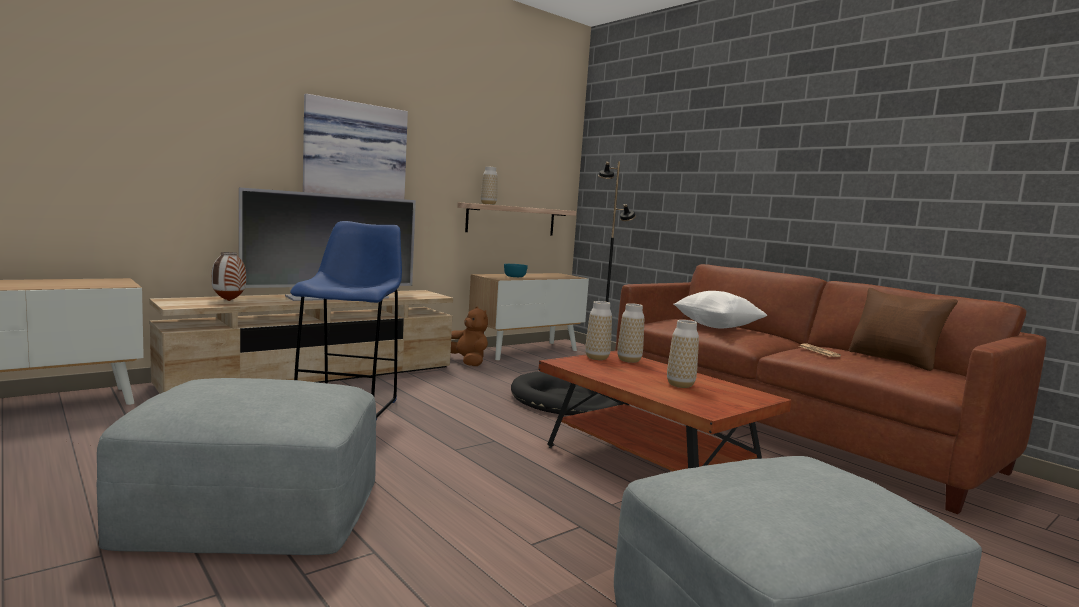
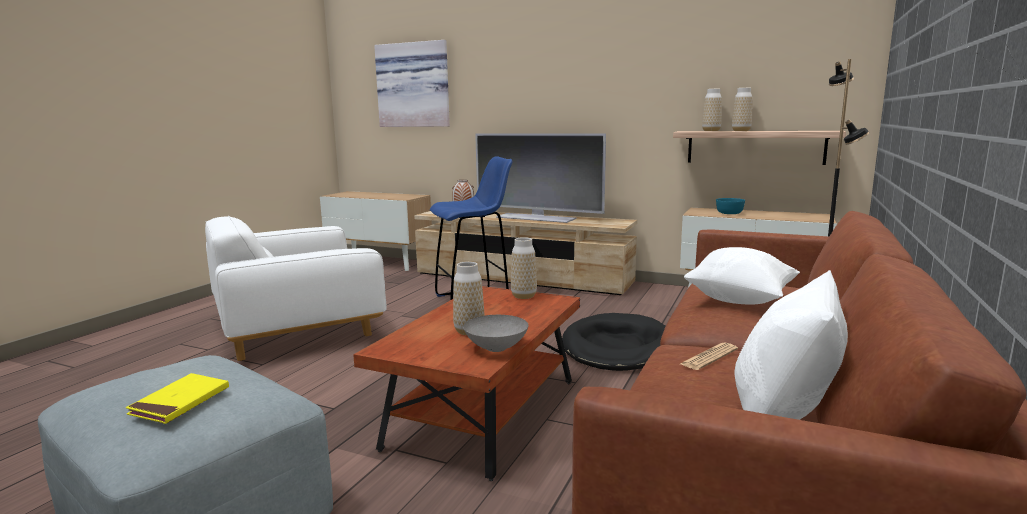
camera: 65 degrees right, 5 degrees up
grey ottoman [97,378,376,555] -> white armchair [205,216,387,361]
picture [303,94,408,199] -> picture moved to [374,40,450,127]
brown plush toy [451,307,488,366] -> none
vase [617,303,644,363] -> vase moved to [732,88,752,131]
brown pillow [849,288,958,371] -> white pillow [734,270,848,420]
none -> yellow book [126,373,229,424]
none -> grey bowl [463,315,529,352]

